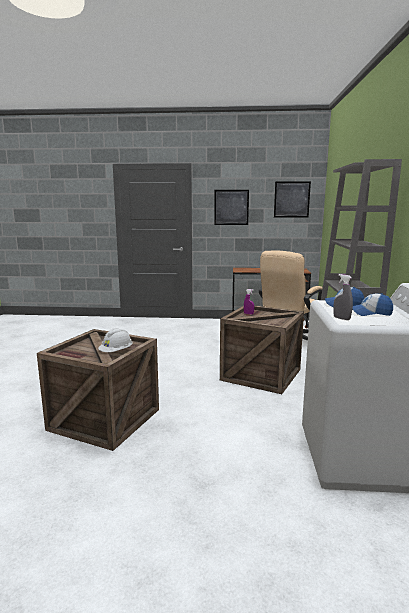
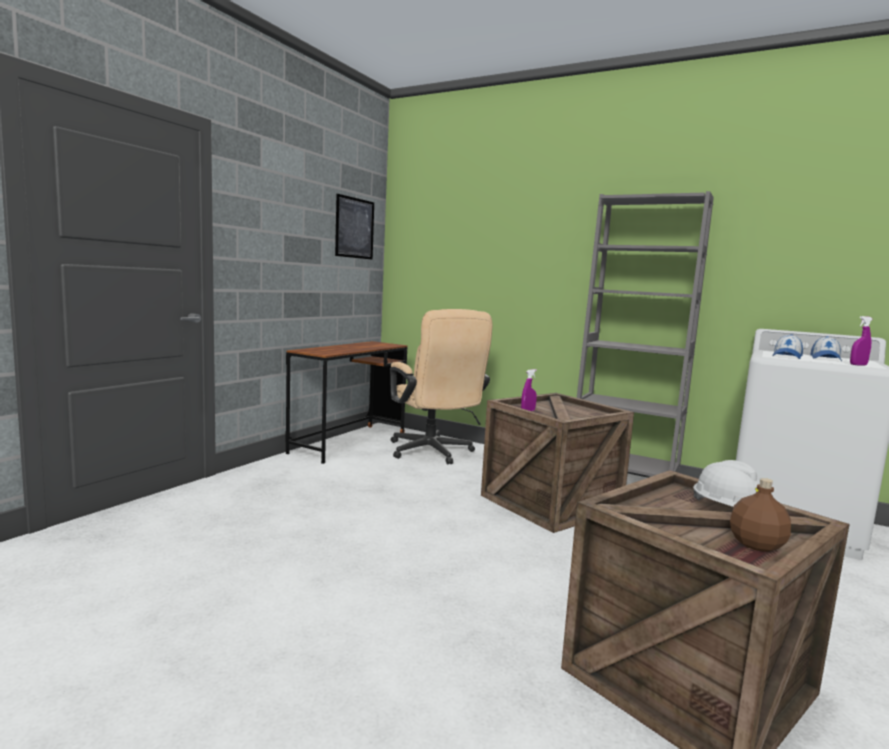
camera: 65 degrees left, 5 degrees down
picture [214,190,249,225] -> none
grey spray bottle [333,274,353,320] -> purple spray bottle [850,316,873,366]
none -> brown bottle [730,478,791,552]

